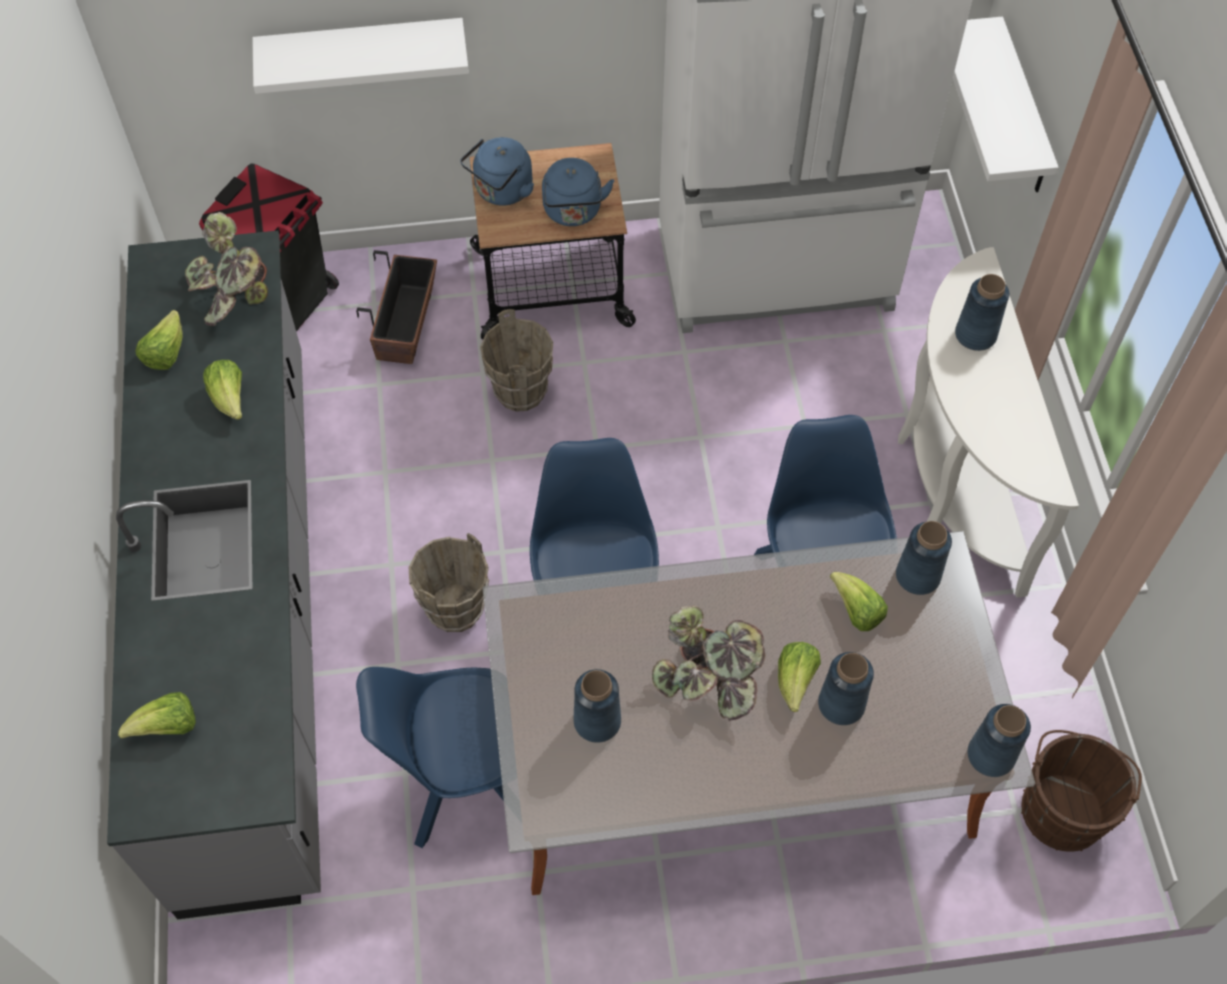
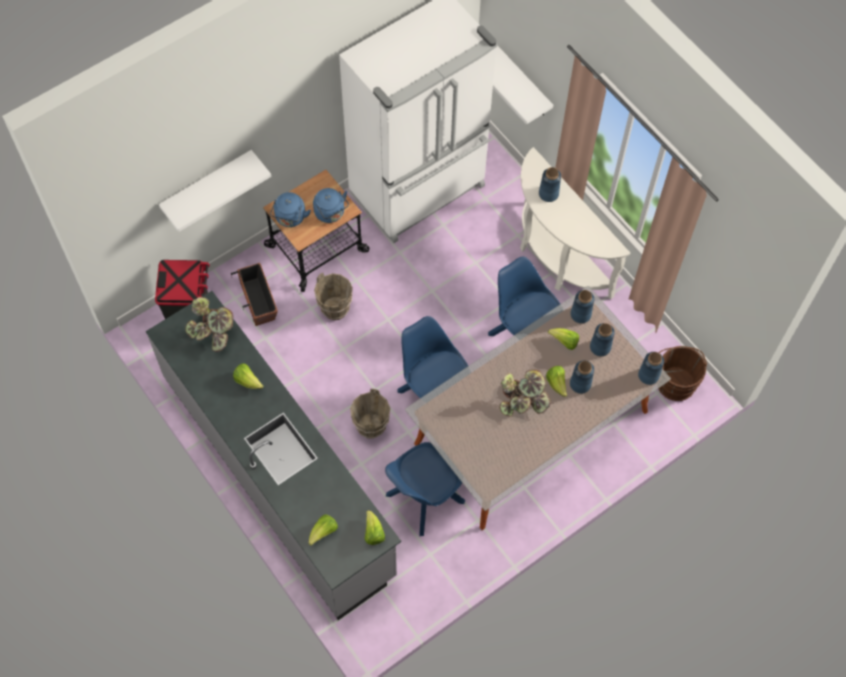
camera: 30 degrees left, 5 degrees up
lettuce [136,310,182,370] -> lettuce moved to [365,510,385,545]
blue vase [573,669,621,743] -> blue vase moved to [590,323,615,356]

